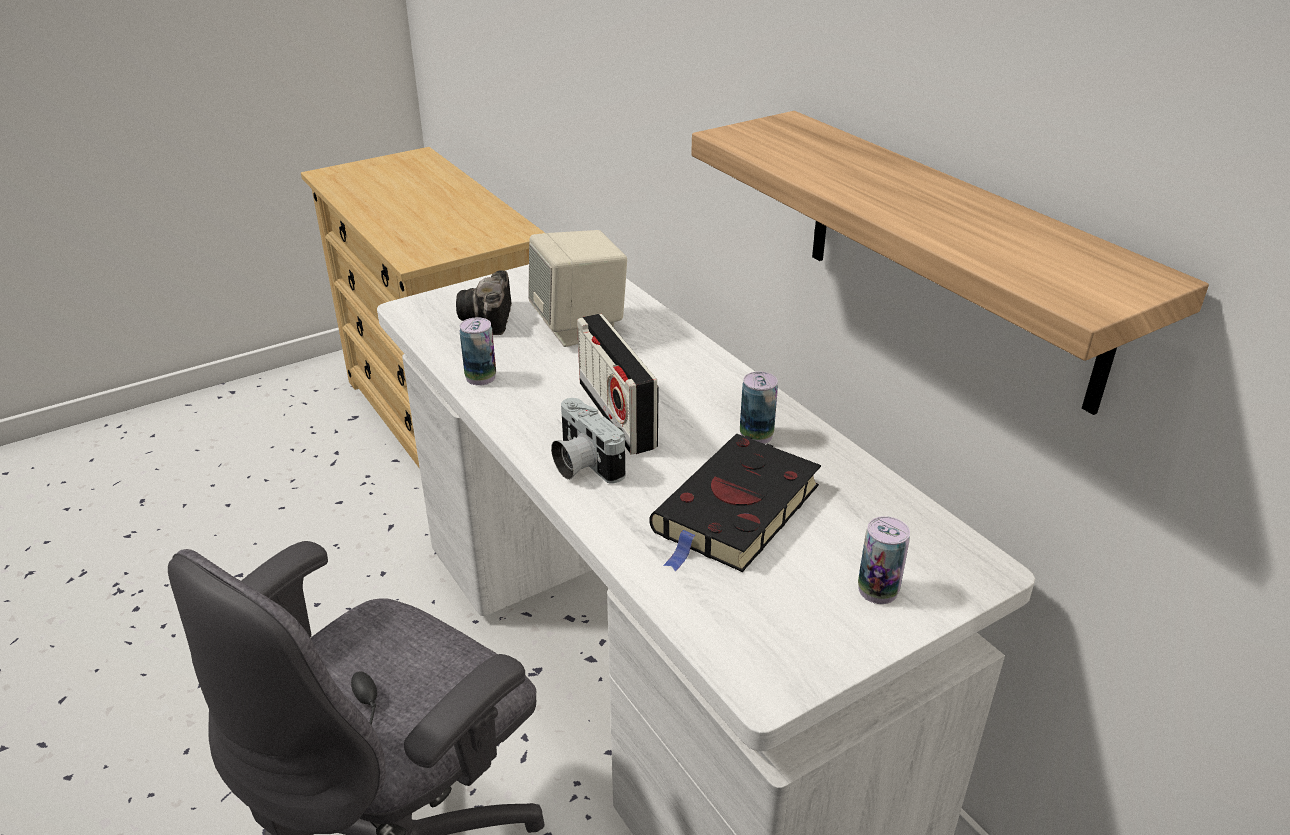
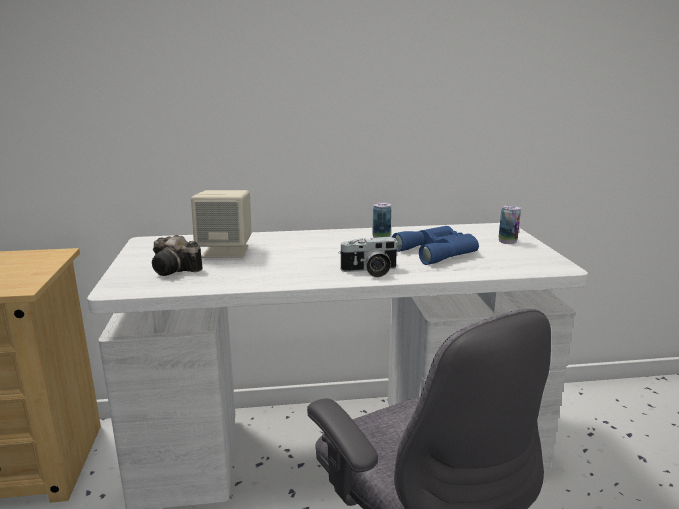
camera: 65 degrees left, 15 degrees down
can [460,317,496,386] -> none
radio [577,314,659,455] -> none
black book [649,434,821,572] -> blue binoculars [392,226,479,265]
shelf [691,111,1209,415] -> none

